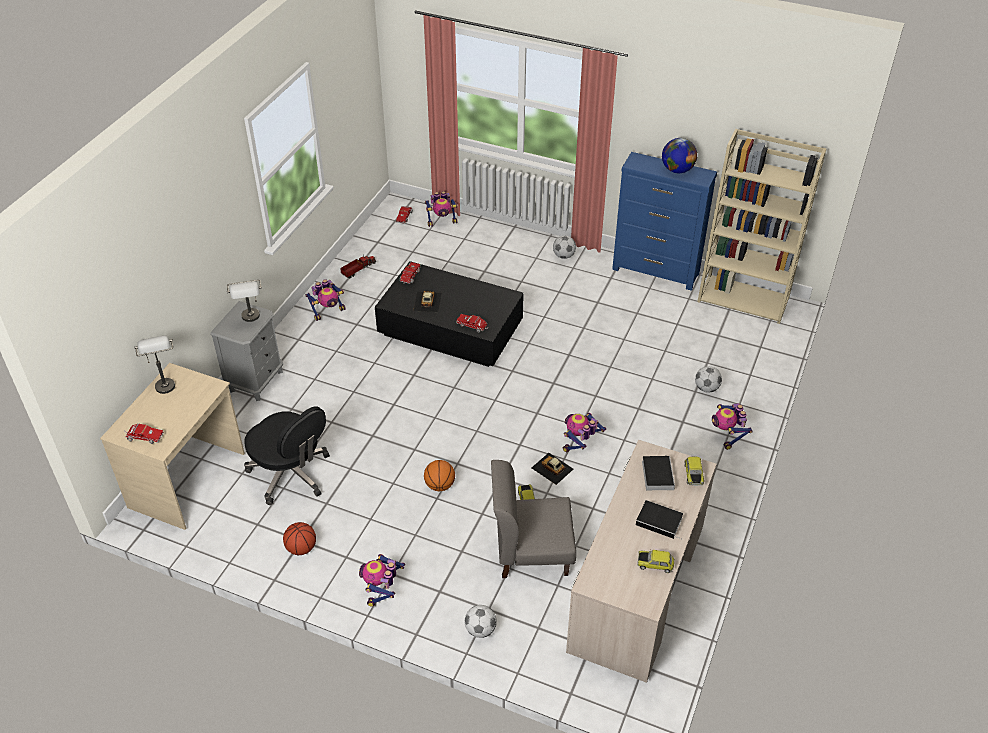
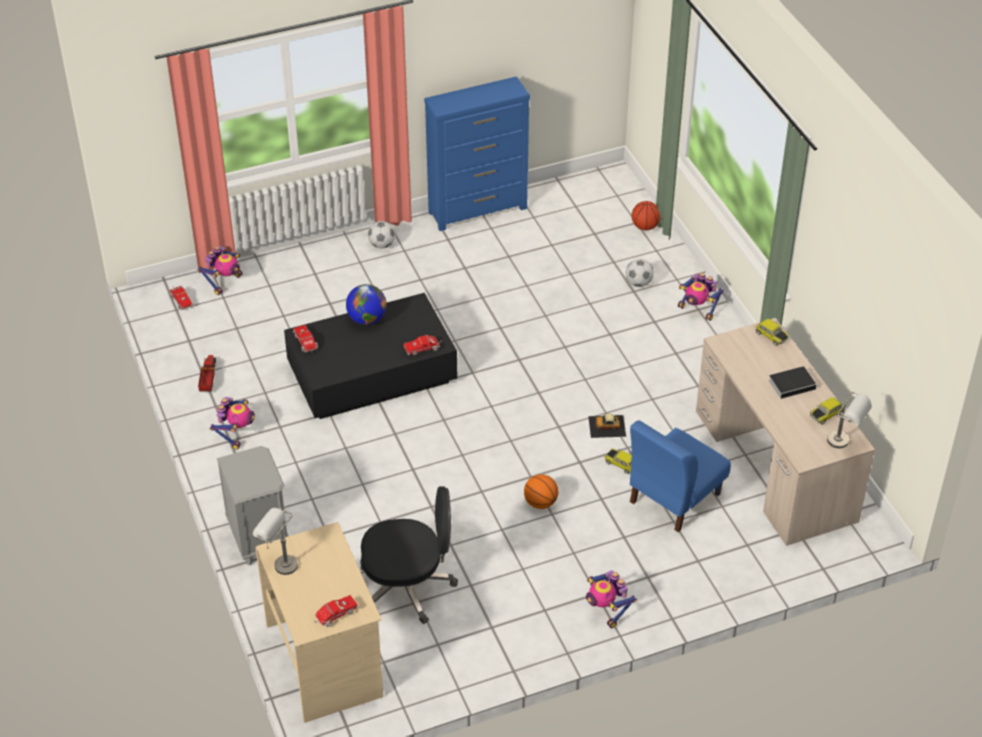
camera: 45 degrees left, 0 degrees up
grey table lamp [227,280,262,322] -> grey table lamp moved to [827,392,872,448]
basketball [283,522,316,555] -> basketball moved to [632,201,660,230]
toy car [413,291,442,312] -> none
football [465,605,497,638] -> none
grey chair [491,460,576,578] -> blue chair [630,420,731,532]
toy robot [563,413,606,453] -> none
book [642,455,675,490] -> none
globe [662,138,697,173] -> globe moved to [346,284,387,325]
beige bookcase [697,129,827,324] -> none

